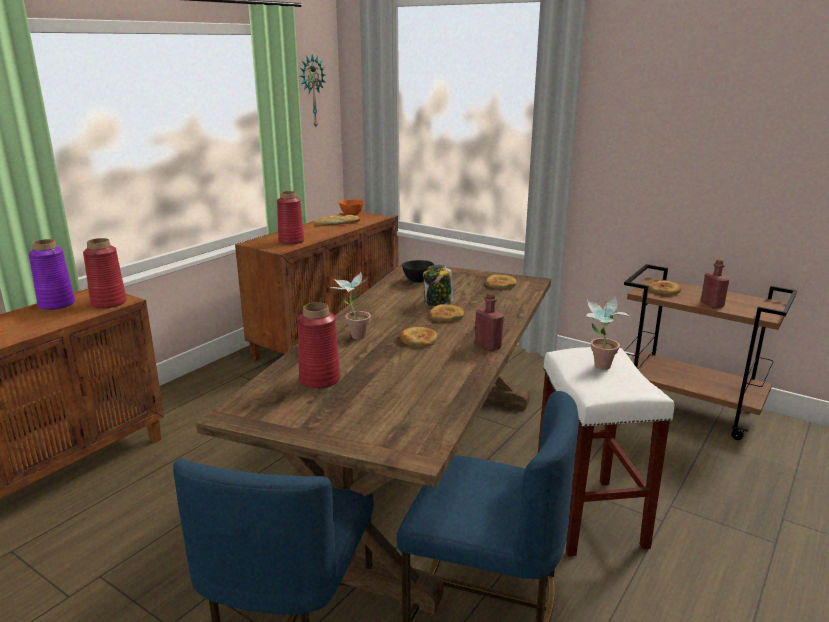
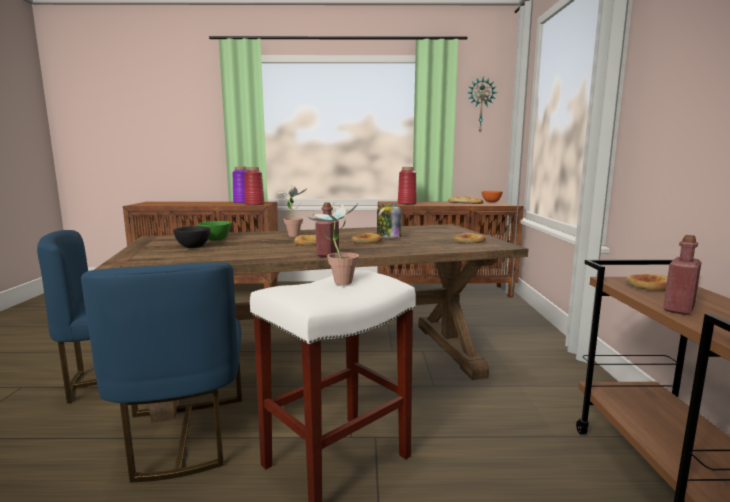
camera: 55 degrees right, 10 degrees down
red vase [297,302,340,389] -> green bowl [198,221,231,241]
black bowl [402,260,434,283] -> black bowl moved to [173,226,211,248]

